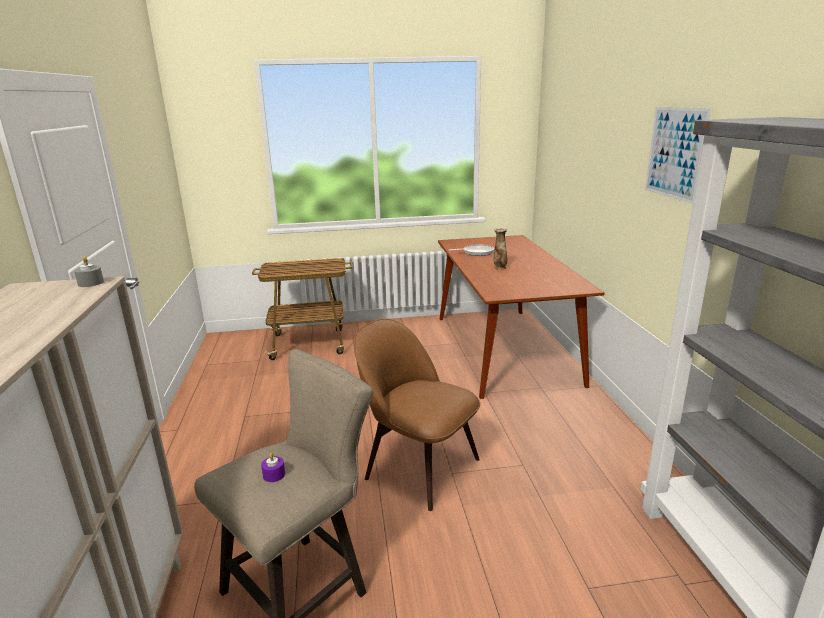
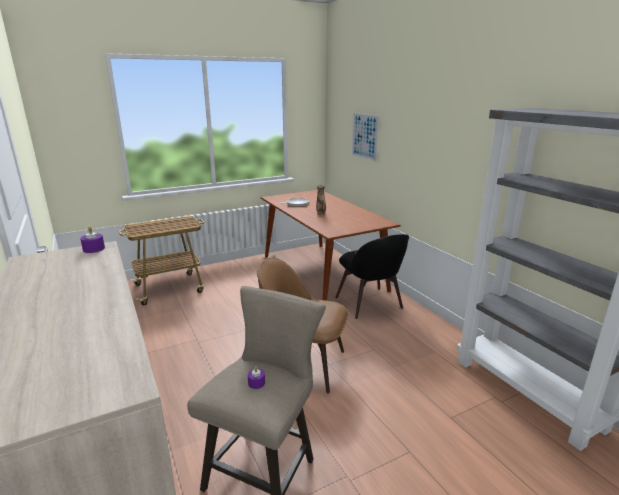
camera: 20 degrees left, 0 degrees up
grey candle [74,257,104,287] -> purple candle [80,227,105,253]
picture [645,107,711,204] -> picture moved to [352,113,379,161]
none -> black chair [335,234,409,319]

